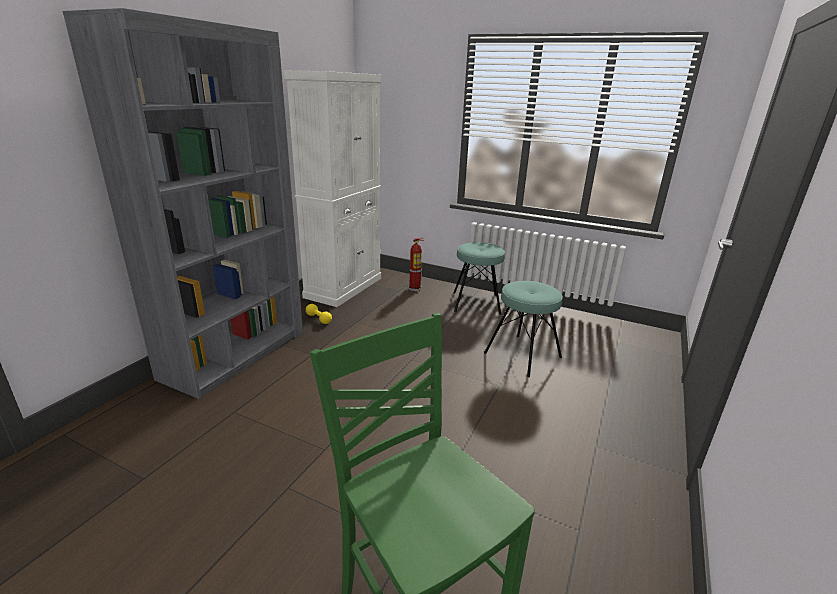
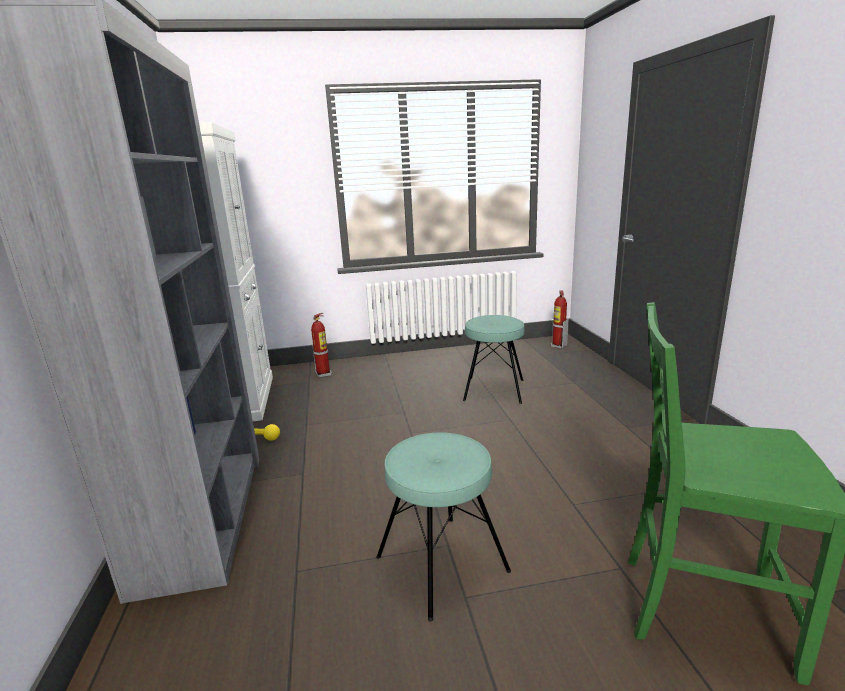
camera: 35 degrees left, 5 degrees down
turquoise stool [453,242,505,315] -> turquoise stool moved to [376,433,511,621]
none -> fire extinguisher [550,290,568,349]

